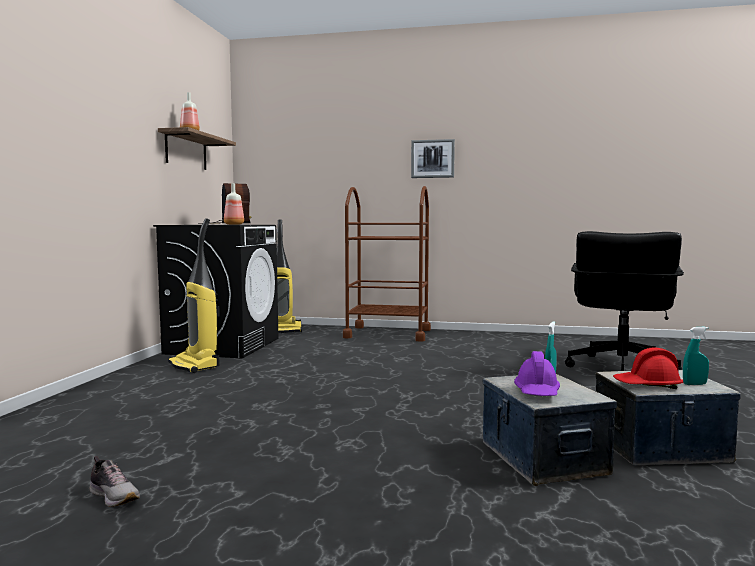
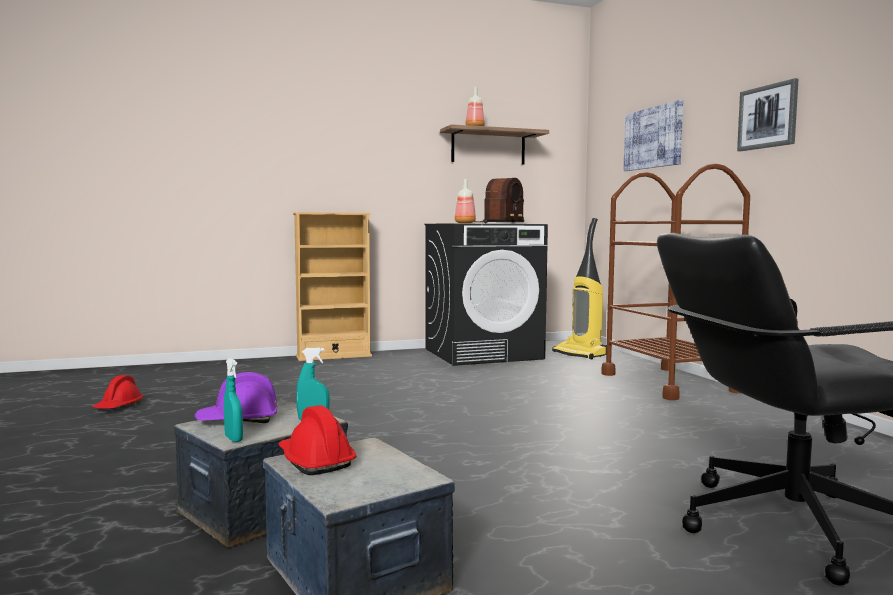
camera: 60 degrees right, 0 degrees up
shoe [90,456,140,507] -> red hard hat [92,375,144,409]
vacuum cleaner [168,218,220,373] -> none
turquoise spray bottle [683,327,709,385] -> turquoise spray bottle moved to [224,358,243,442]
none -> beige bookcase [293,212,372,361]
none -> picture [623,100,683,171]

